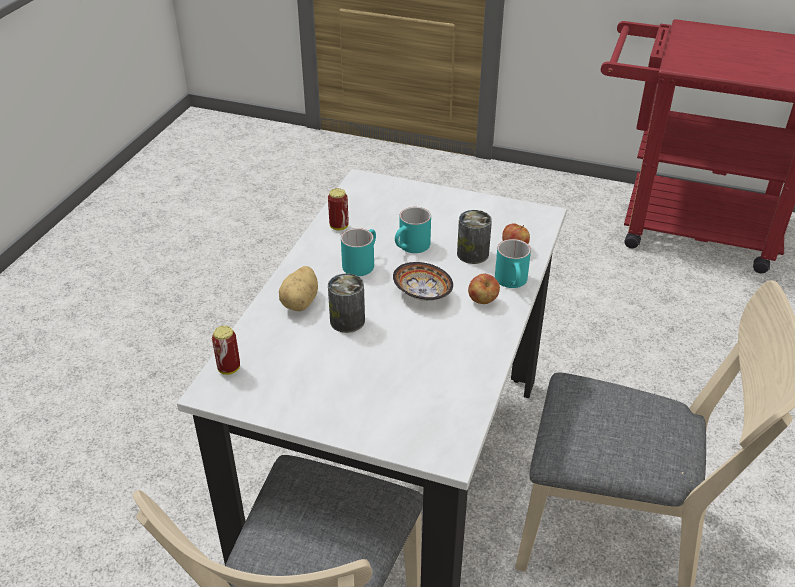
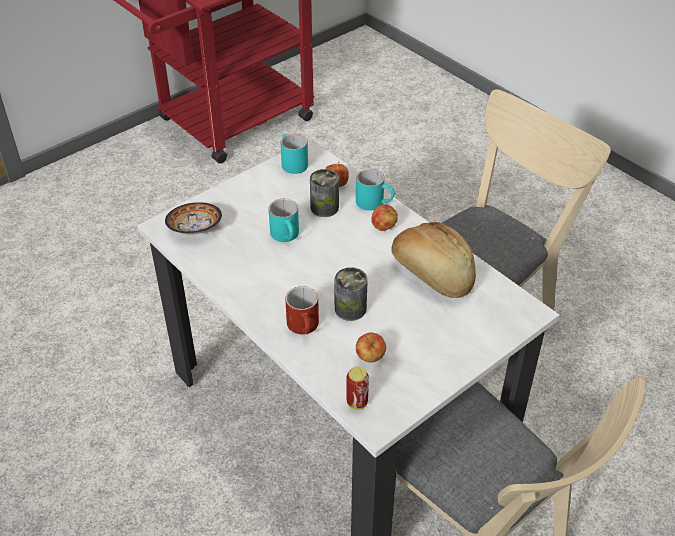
camera: 60 degrees left, 5 degrees up
potato [279,266,318,311] -> red mug [285,286,319,334]
can [328,188,349,230] -> none
turquoise mug [341,228,376,276] -> turquoise mug moved to [280,134,308,174]
bowl [393,262,453,301] -> bowl moved to [165,202,222,235]
none -> apple [356,332,386,363]
none -> bread [391,222,476,298]

